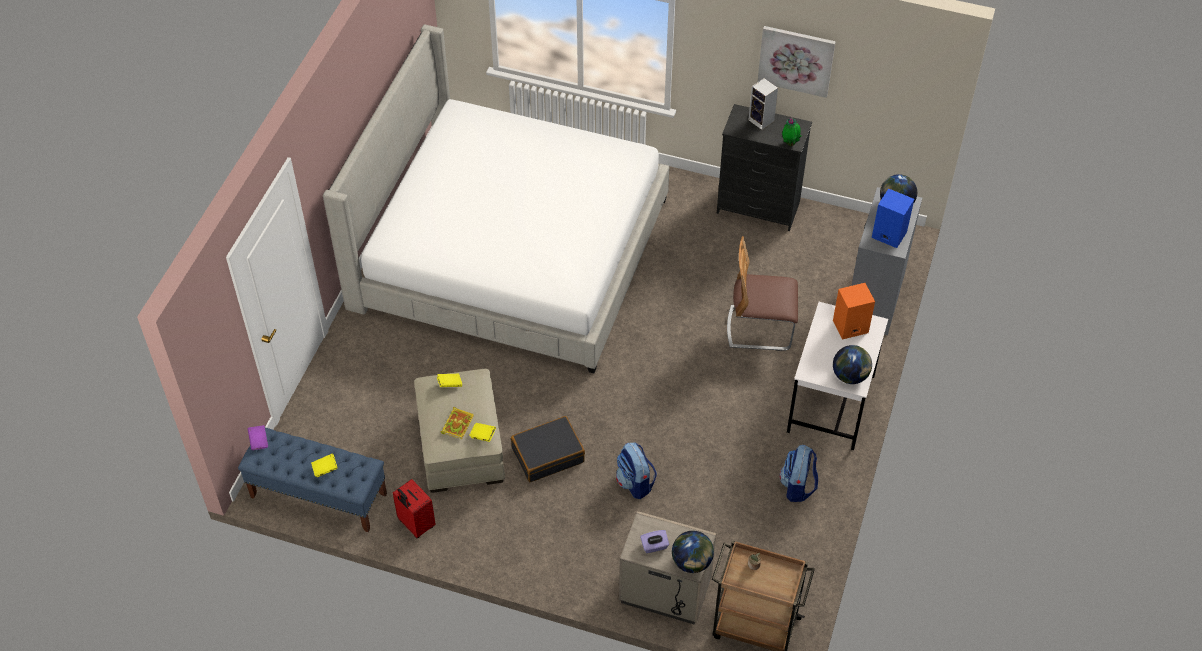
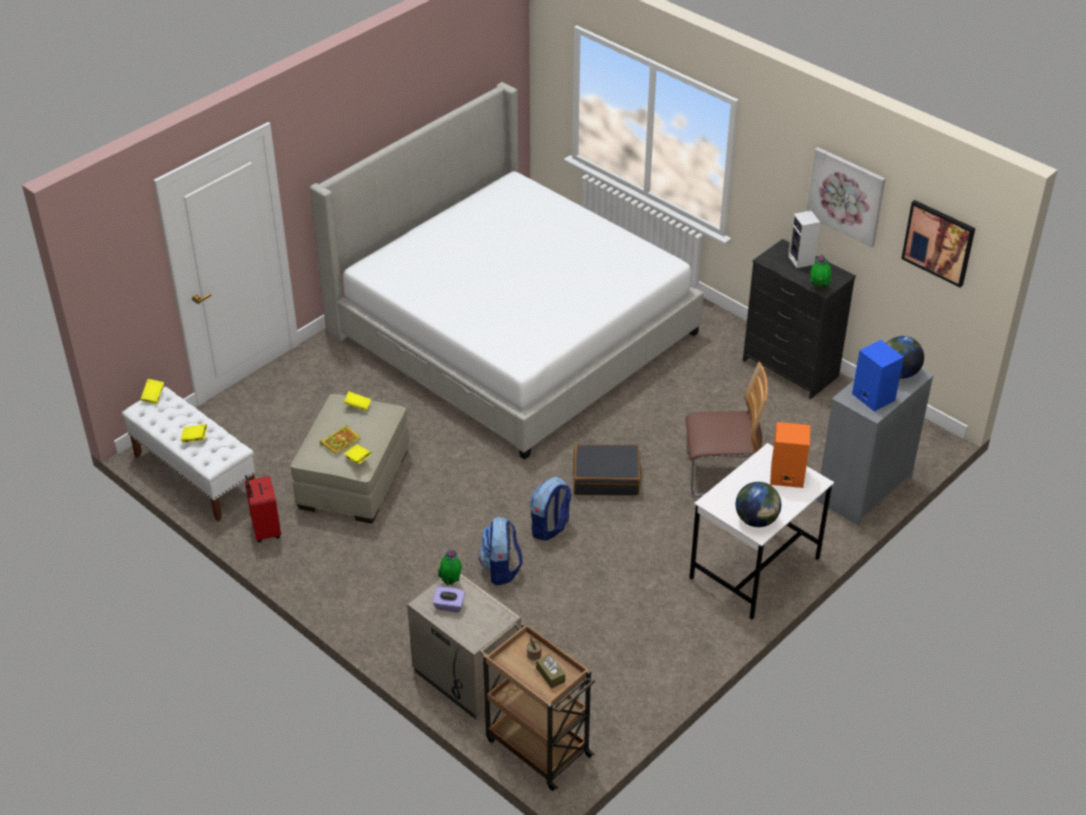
camera: 25 degrees right, 10 degrees down
blue bench [238,428,387,532] -> white bench [122,387,255,521]
purple book [248,425,268,450] -> yellow book [140,379,164,404]
black suitcase [511,416,585,482] -> black suitcase moved to [573,444,641,496]
globe [672,531,714,573] -> none
chair [727,236,798,351] -> chair turned 150 degrees clockwise [686,362,768,497]
backpack [780,445,818,502] -> backpack moved to [530,477,572,541]
none -> potted plant [437,549,462,586]
none -> brown tissue box [536,654,565,689]
none -> picture [901,200,975,288]

